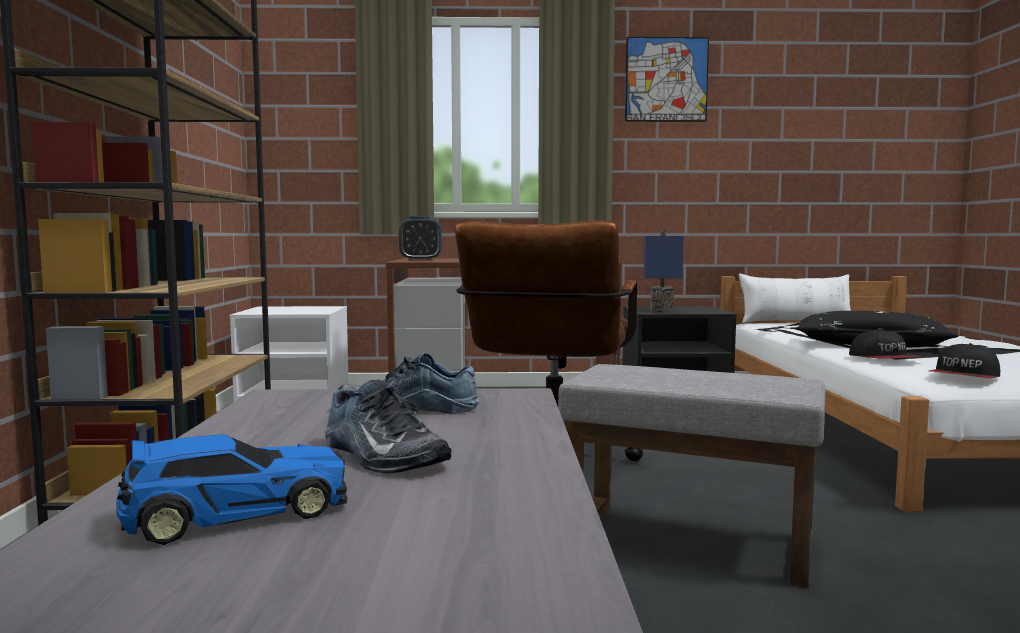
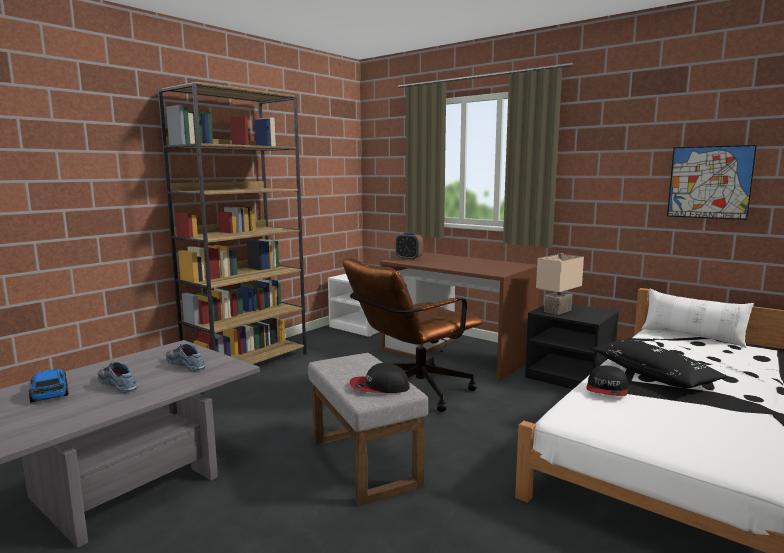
camera: 40 degrees right, 5 degrees up
toy car [116,434,348,545] -> toy car turned 135 degrees counterclockwise [29,369,69,403]
shoe [325,379,452,473] -> shoe turned 135 degrees clockwise [98,362,138,393]
picture [625,37,709,122] -> picture moved to [667,145,757,220]
blue table lamp [644,230,684,313] -> beige table lamp [536,253,584,315]
cap [929,343,1000,378] -> cap moved to [350,363,410,393]

